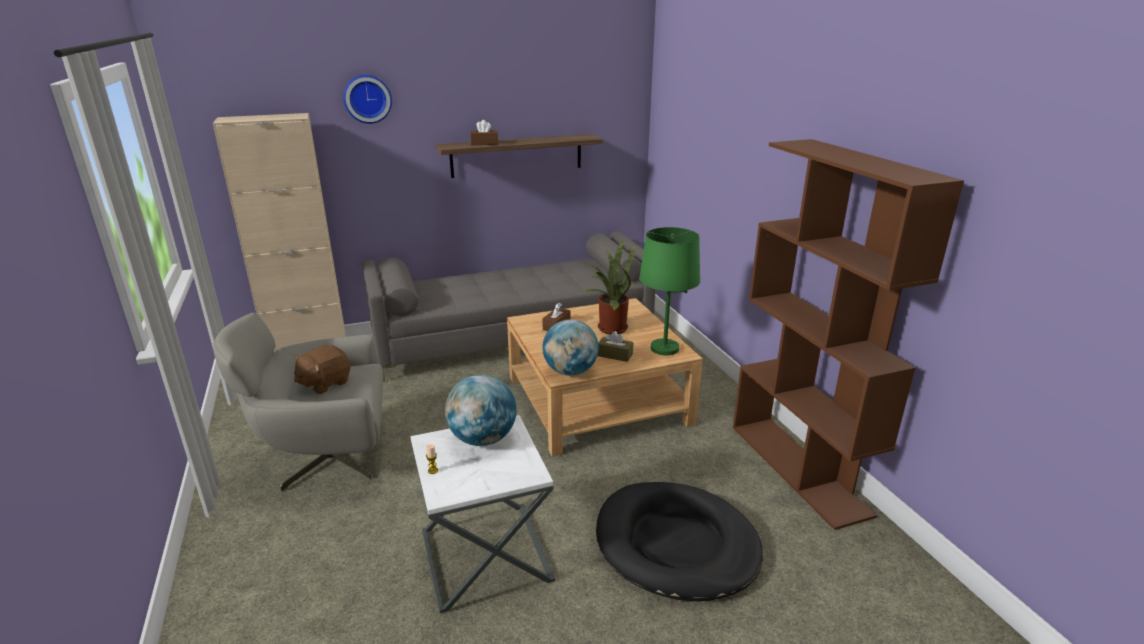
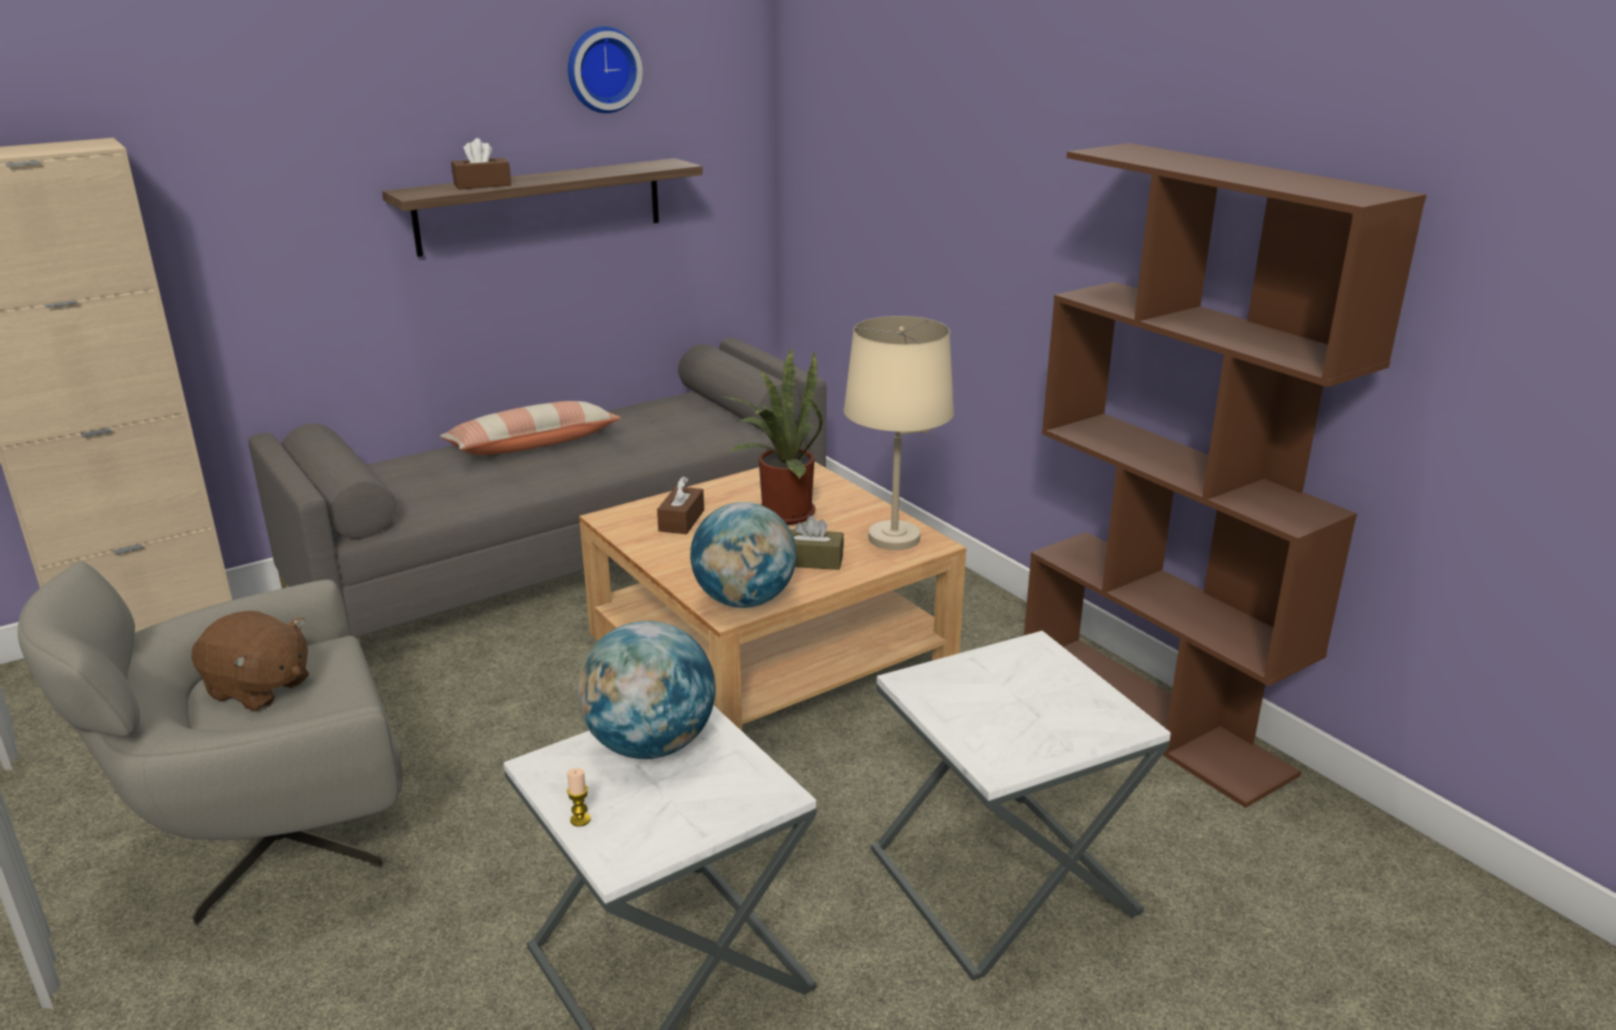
camera: 15 degrees left, 0 degrees up
brown plush toy [294,345,350,394] -> brown plush toy turned 90 degrees counterclockwise [191,610,309,712]
wall clock [343,75,392,124] -> wall clock moved to [568,26,643,113]
black dog bed [596,482,763,602] -> white side table [871,631,1171,980]
green table lamp [639,227,700,356] -> beige table lamp [844,316,954,550]
none -> pillow [440,401,621,455]

